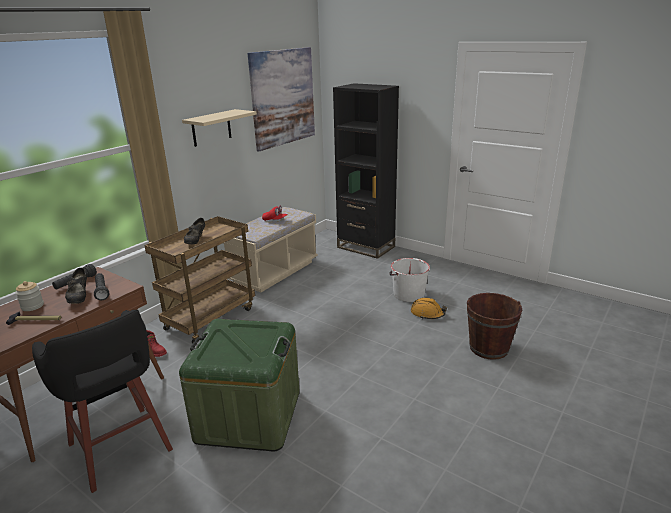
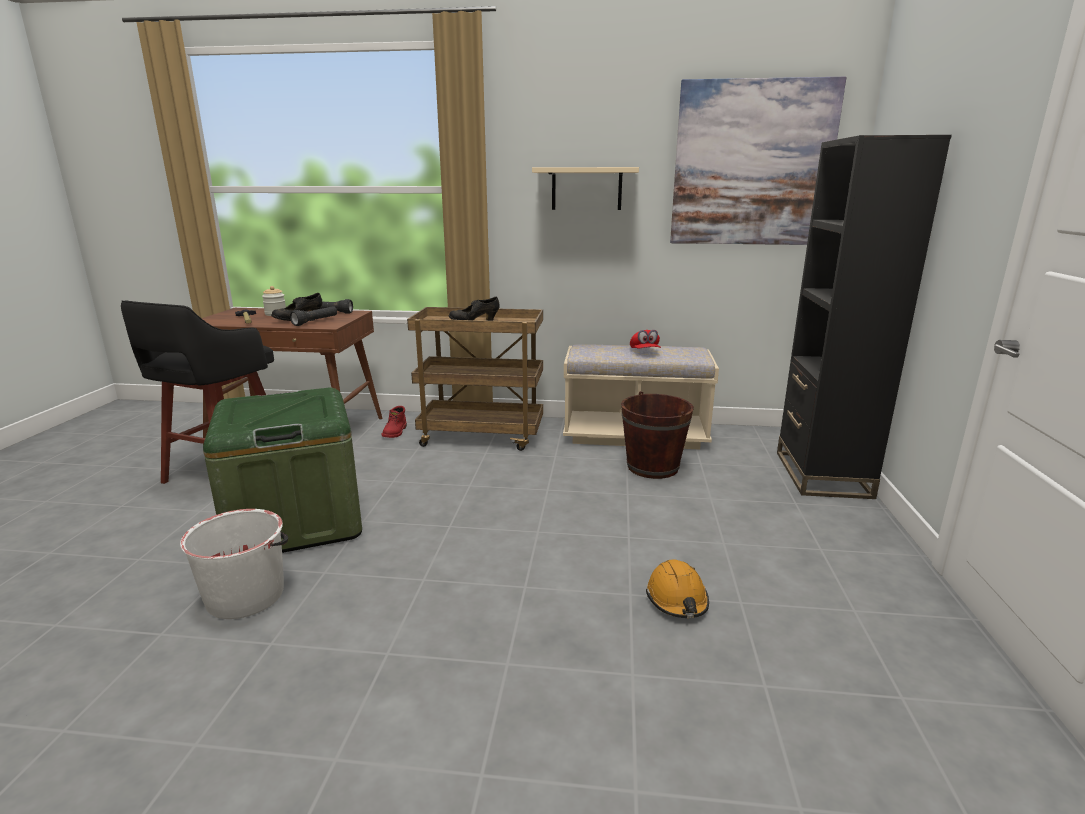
camera: 60 degrees right, 5 degrees down
white bucket [389,258,430,302] -> white bucket moved to [180,509,288,619]
brown bucket [467,293,522,360] -> brown bucket moved to [621,391,694,479]

